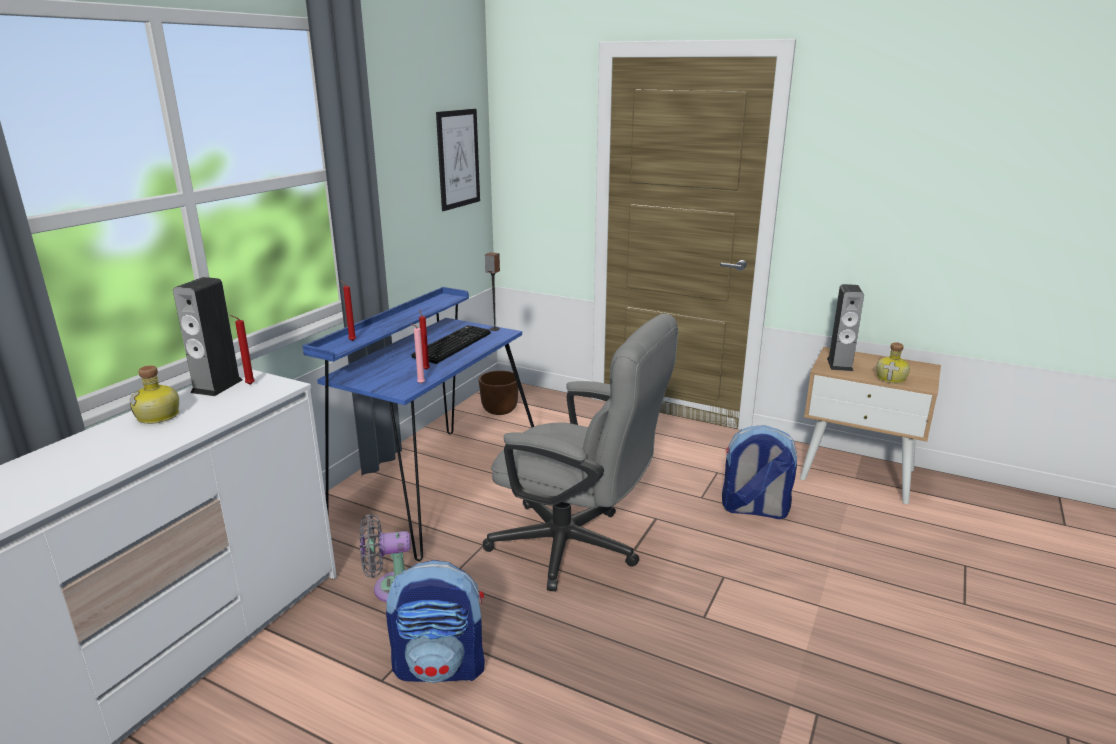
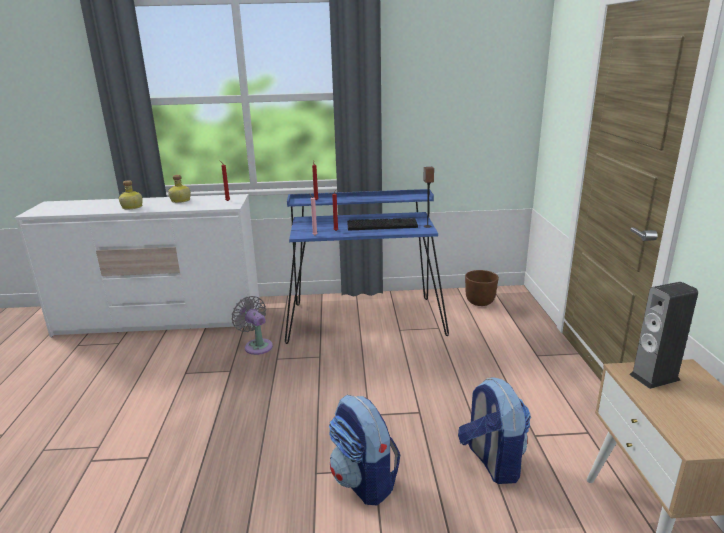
camera: 60 degrees right, 0 degrees up
speaker [173,277,243,396] -> none
backpack [386,560,485,683] -> backpack moved to [329,395,400,505]
picture [436,109,480,211] -> none
grey office chair [483,314,678,592] -> none
bottle [876,343,910,383] -> bottle moved to [118,180,143,209]

